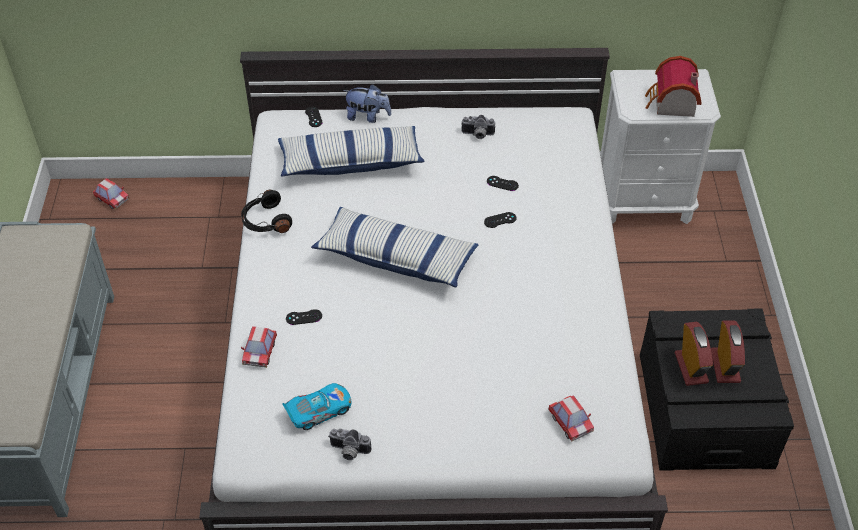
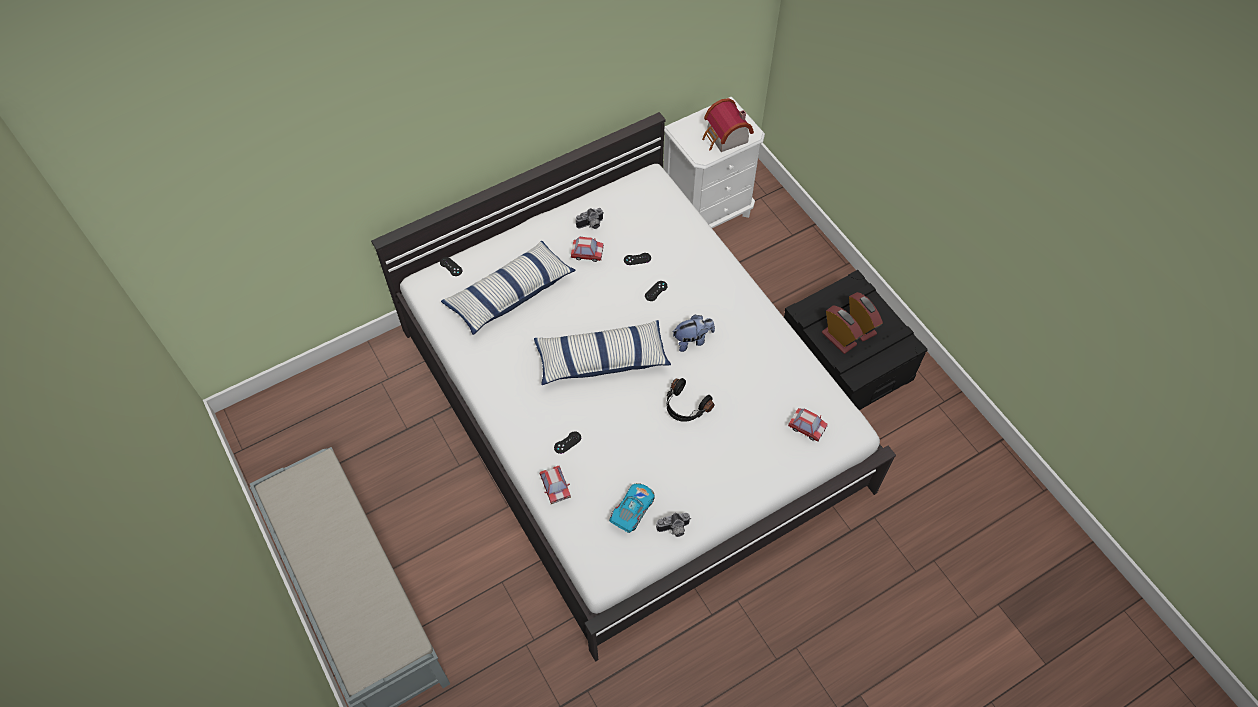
camera: 30 degrees left, 10 degrees up
toy car [93,178,129,209] -> toy car moved to [571,237,604,262]
black headphones [241,190,292,233] -> black headphones moved to [666,378,714,422]
plush toy [343,84,391,123] -> plush toy moved to [672,315,715,352]

